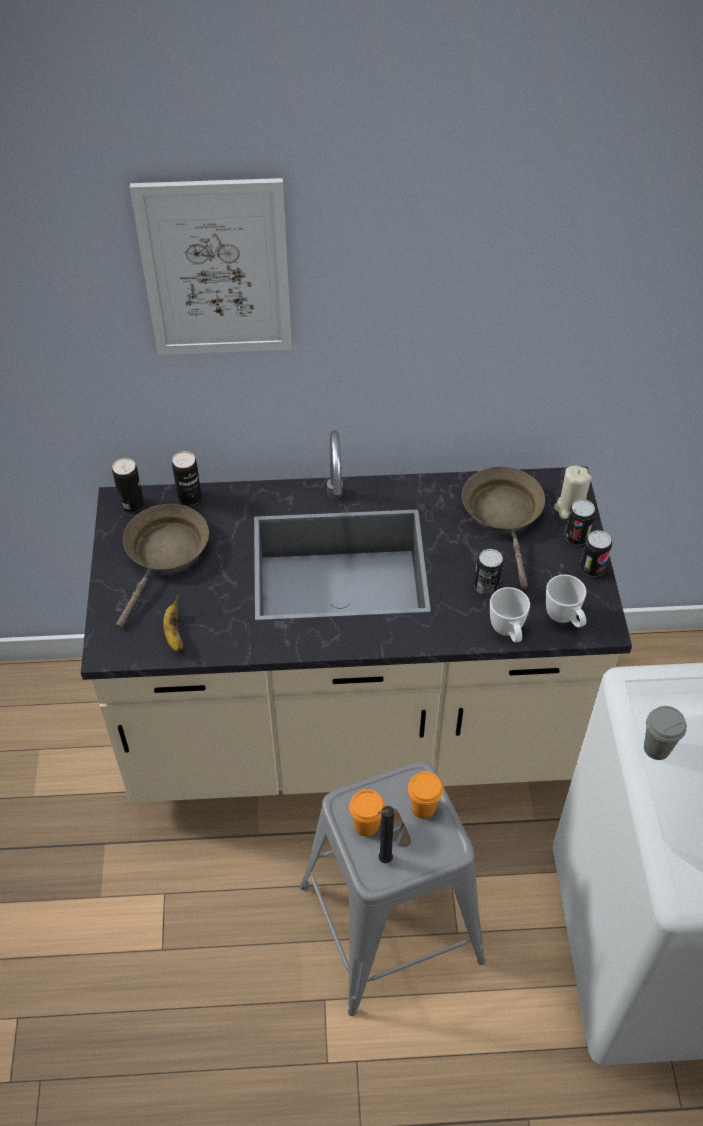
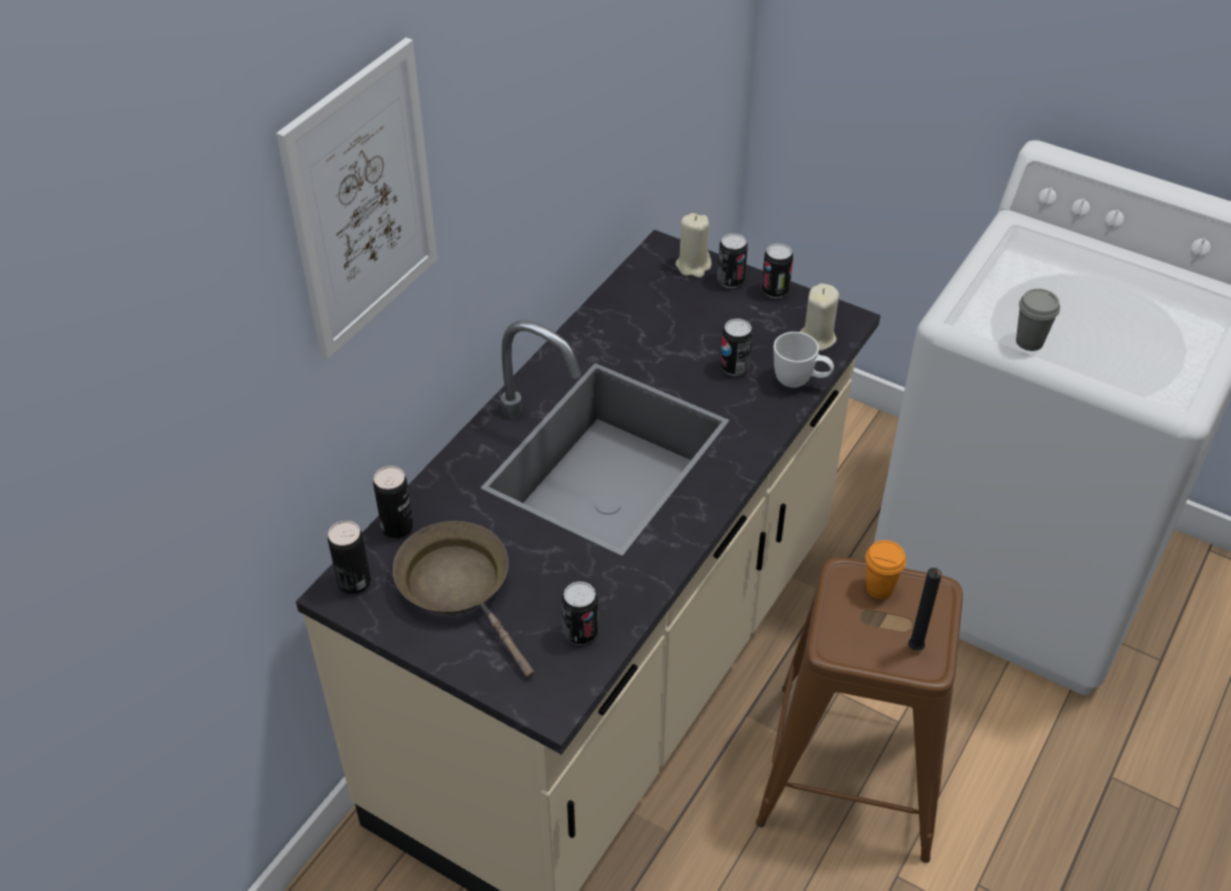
camera: 55 degrees left, 5 degrees down
banana [163,594,183,651] -> can [562,581,598,645]
grey stool [300,762,485,1016] -> brown stool [756,557,963,863]
orange cup [349,789,385,837] -> none
brown frying pan [462,467,545,589] -> none
white mug [546,575,586,627] -> beige candle [800,283,839,351]

